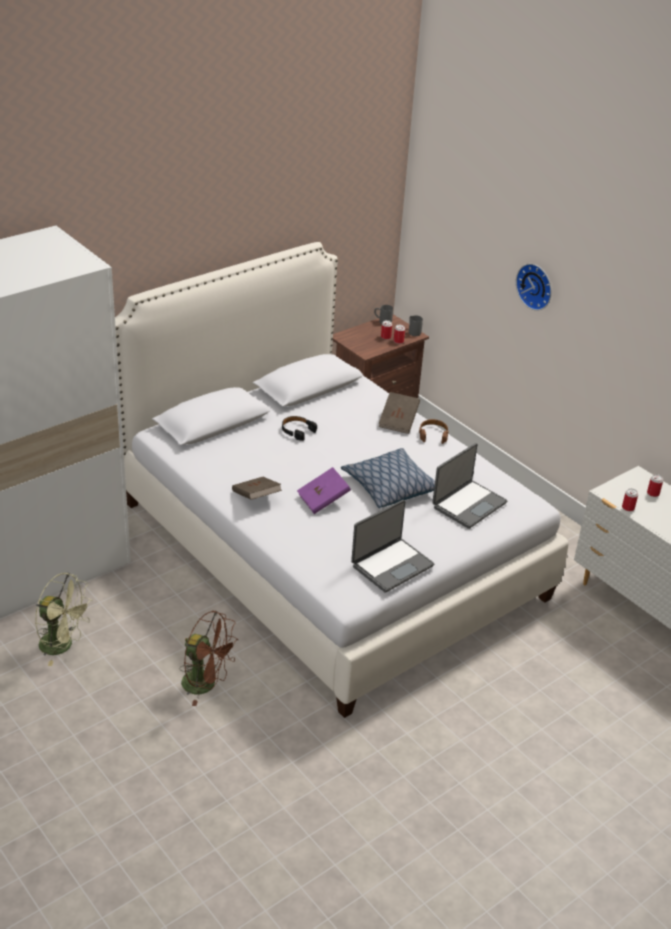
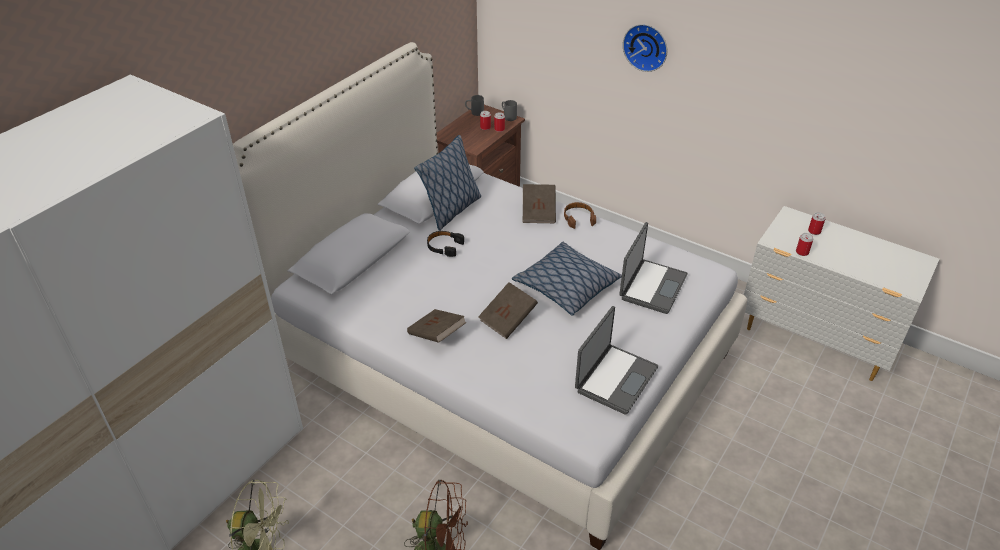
camera: 15 degrees left, 5 degrees up
purple book [297,467,351,514] -> brown book [478,282,538,339]
none -> pillow [414,135,481,231]

